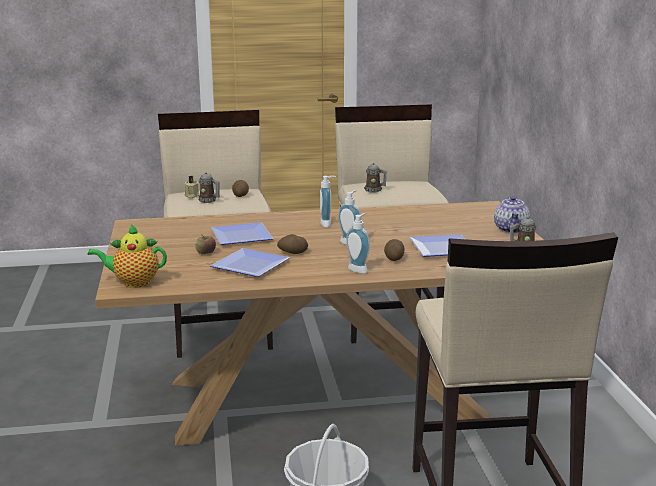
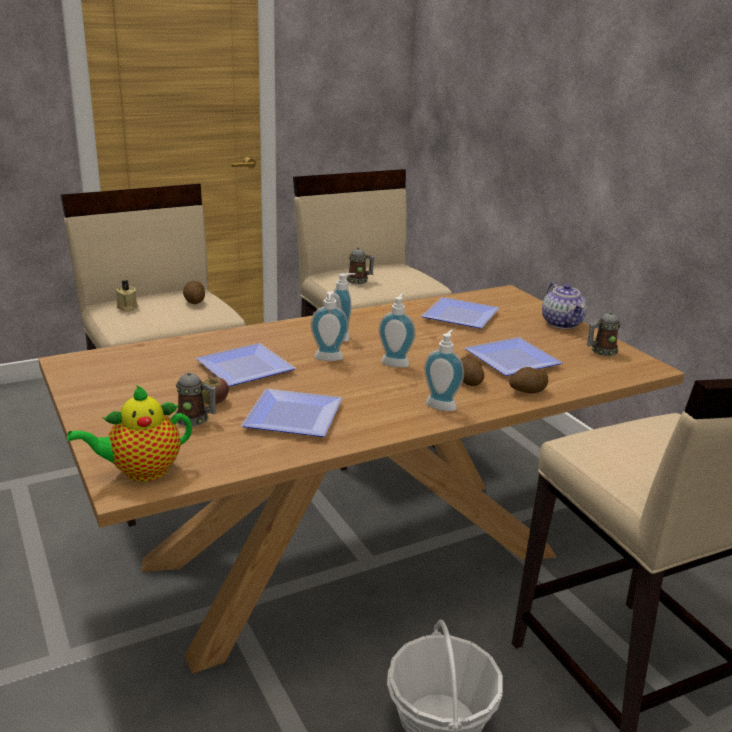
camera: 20 degrees left, 5 degrees up
mug [198,172,220,203] -> mug moved to [175,372,216,426]
potato [277,234,308,254] -> potato moved to [509,367,548,394]
none -> soap dispenser [311,291,348,361]
none -> plate [422,297,499,329]

